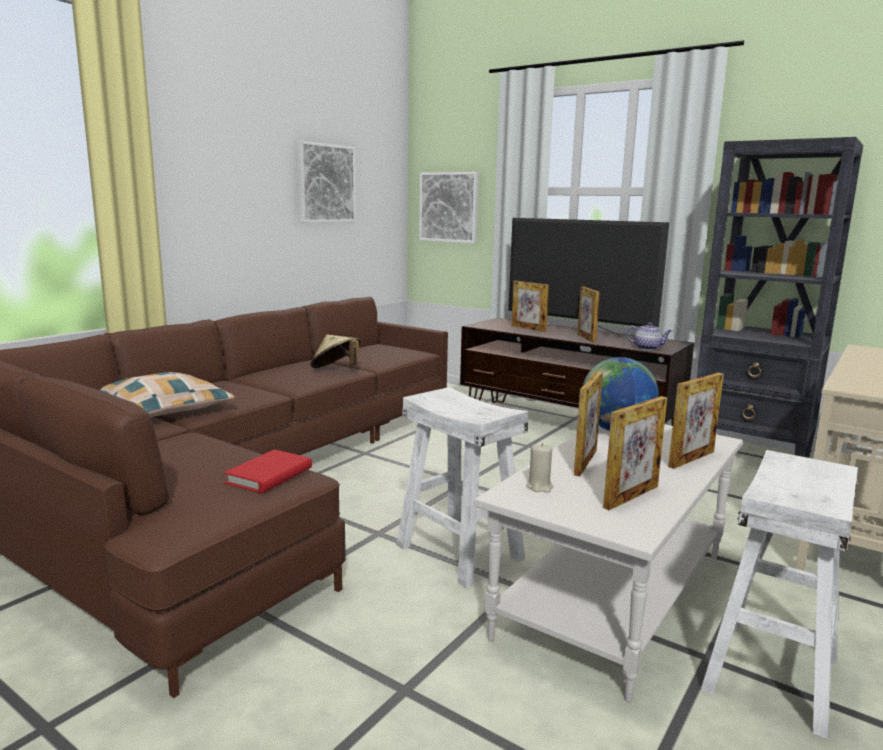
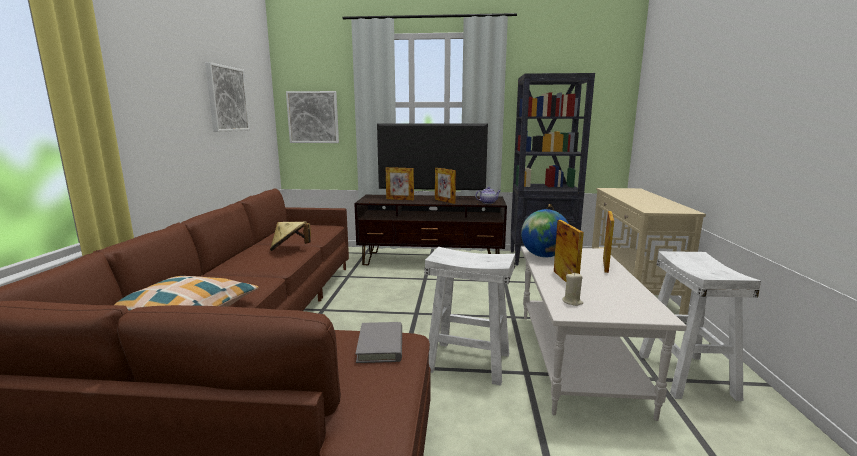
camera: 30 degrees left, 0 degrees up
red book [224,450,312,493] -> grey book [355,322,402,363]
picture frame [603,396,667,510] -> none

